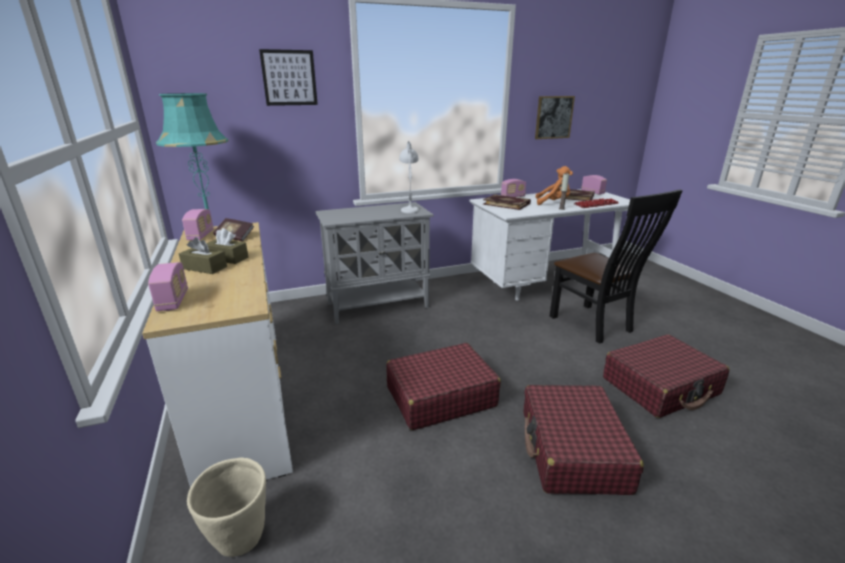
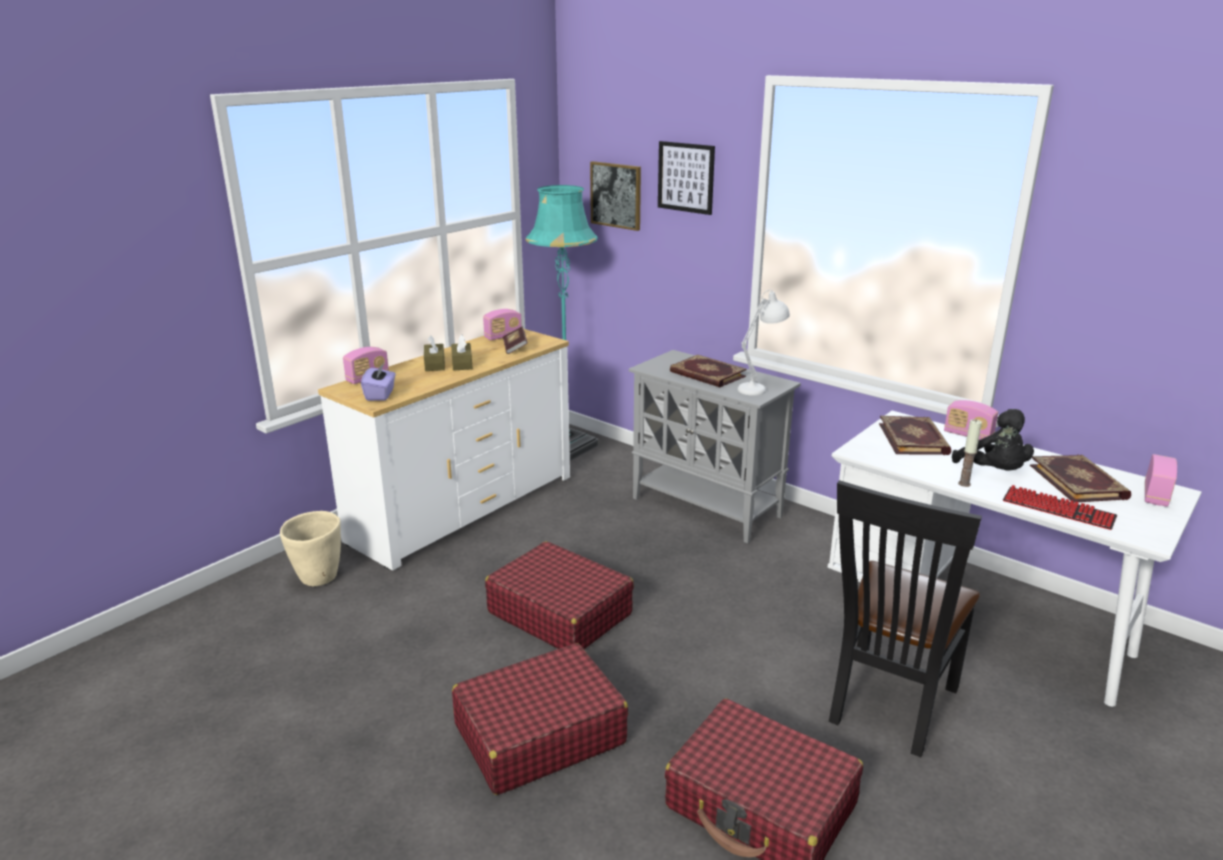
camera: 60 degrees right, 0 degrees up
picture [535,96,575,139] -> picture moved to [590,161,641,231]
orange plush toy [536,166,573,205] -> black plush toy [952,409,1034,471]
none -> purple tissue box [361,363,396,401]
none -> book [670,355,747,387]

